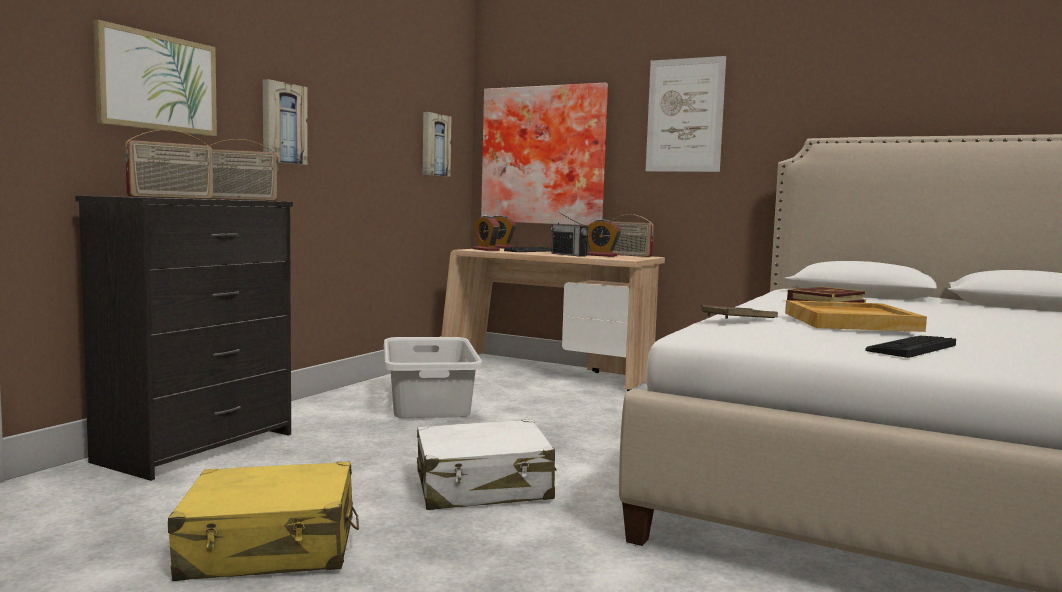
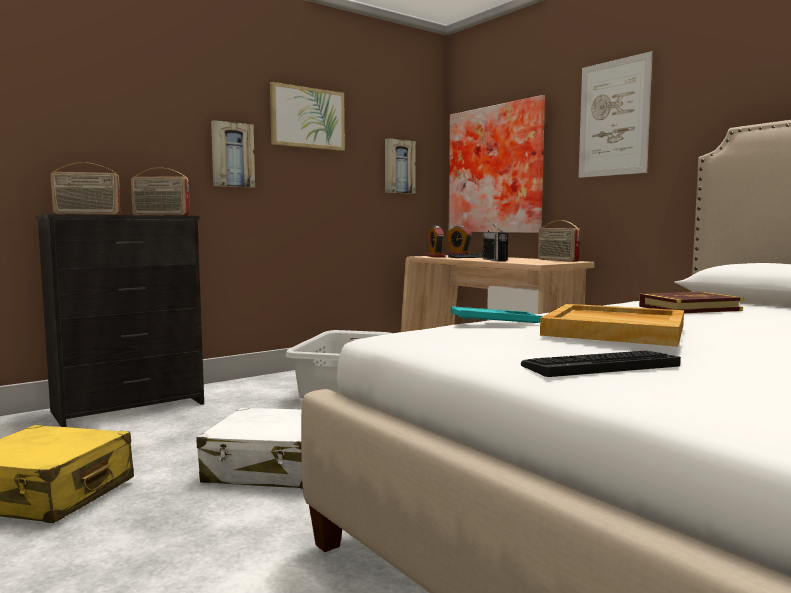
camera: 25 degrees right, 0 degrees up
picture [93,20,217,136] -> picture moved to [270,82,345,151]
alarm clock [587,219,621,257] -> none
brown tray [701,305,778,319] -> turquoise tray [451,306,543,323]

